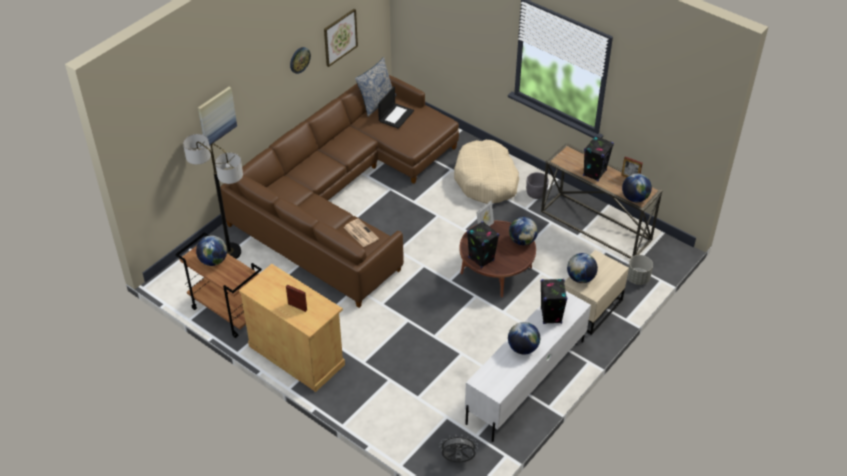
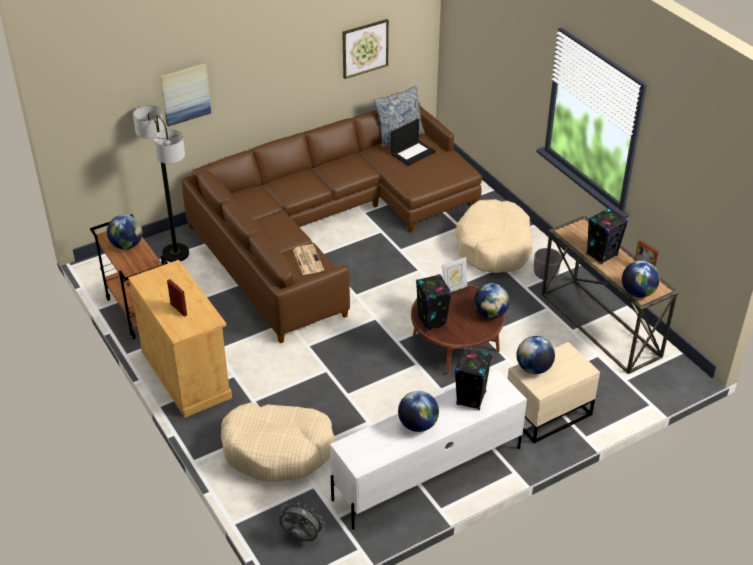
camera: 20 degrees right, 5 degrees down
wall clock [290,47,311,74] -> none
grey planter [627,255,653,285] -> none
none -> beige dog bed [221,402,335,482]

